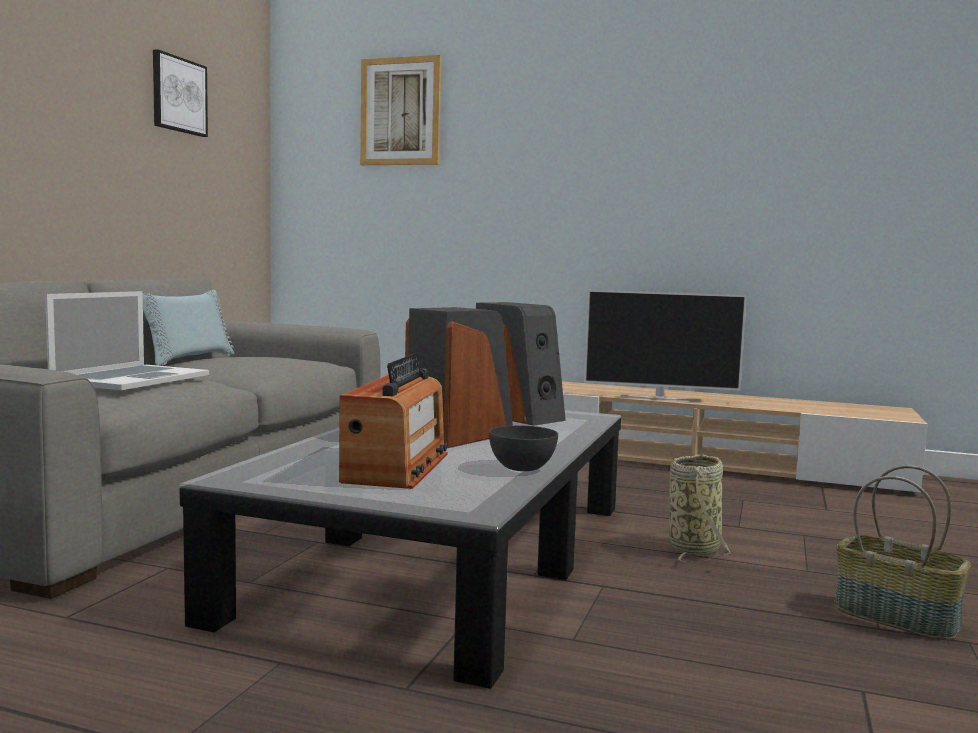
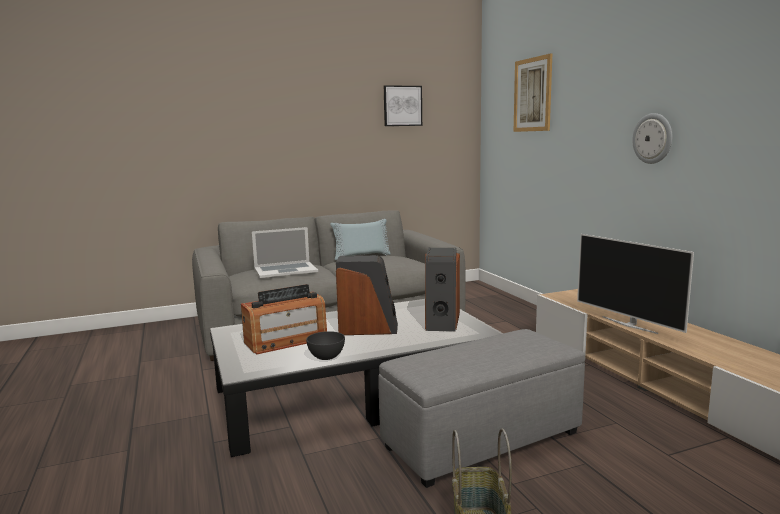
camera: 50 degrees right, 5 degrees up
basket [669,454,733,563] -> grey ottoman [378,329,585,488]
none -> wall clock [632,113,672,164]

